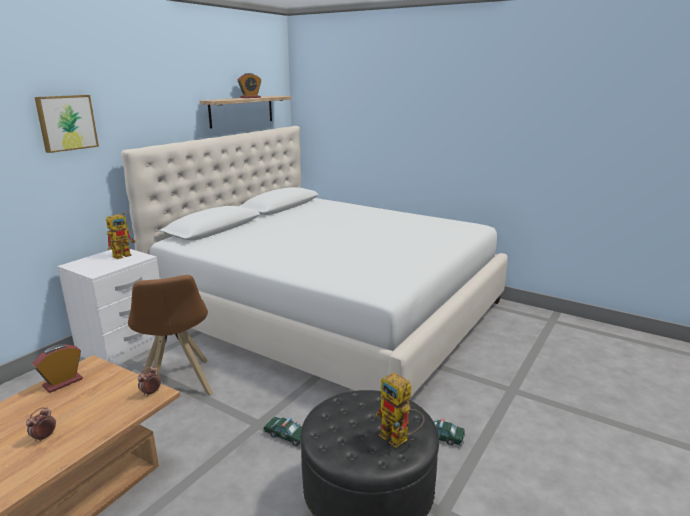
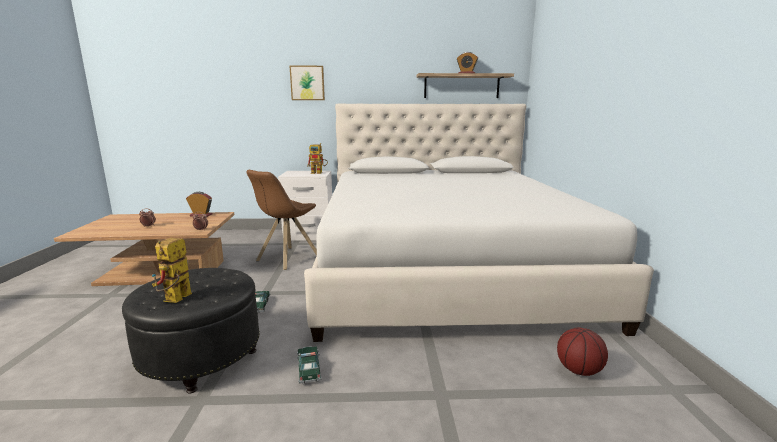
camera: 55 degrees right, 5 degrees down
none -> basketball [557,328,608,376]

